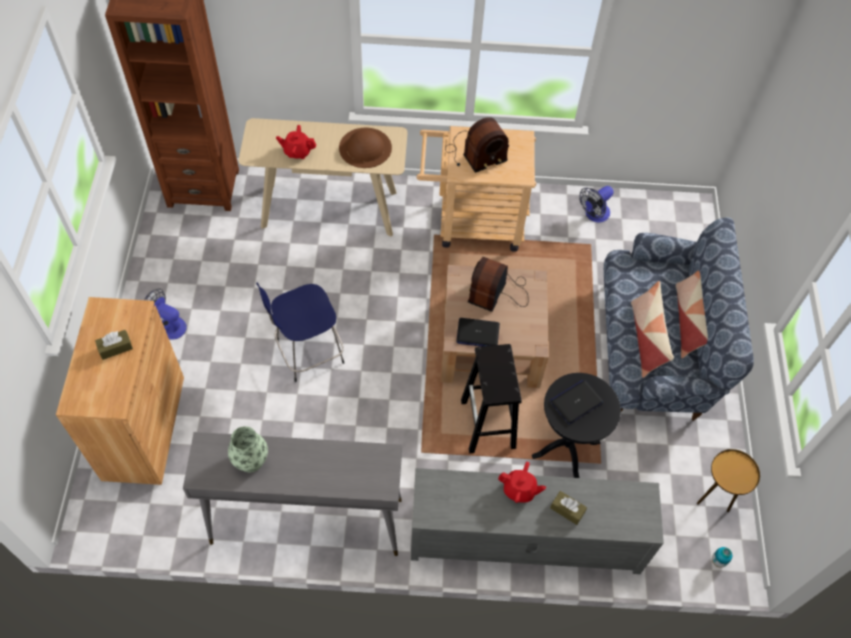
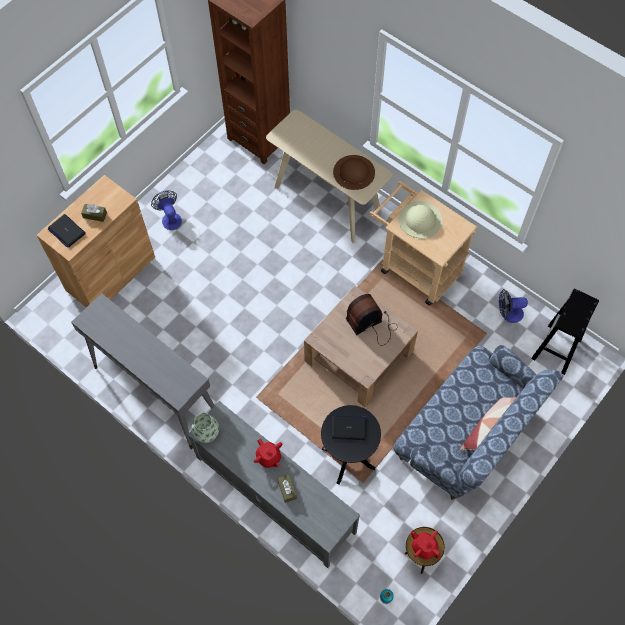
camera: 40 degrees right, 5 degrees up
vase [228,426,268,472] -> vase moved to [191,413,219,443]
blue stool [256,282,344,382] -> none
red teapot [276,125,316,159] -> red teapot moved to [411,530,440,559]
radio [445,117,509,173] -> beige hat [399,201,442,238]
laptop [456,318,500,347] -> laptop moved to [48,214,86,248]
black stool [461,344,522,453] -> black stool moved to [531,289,599,375]
pillow [631,281,674,378] -> none

